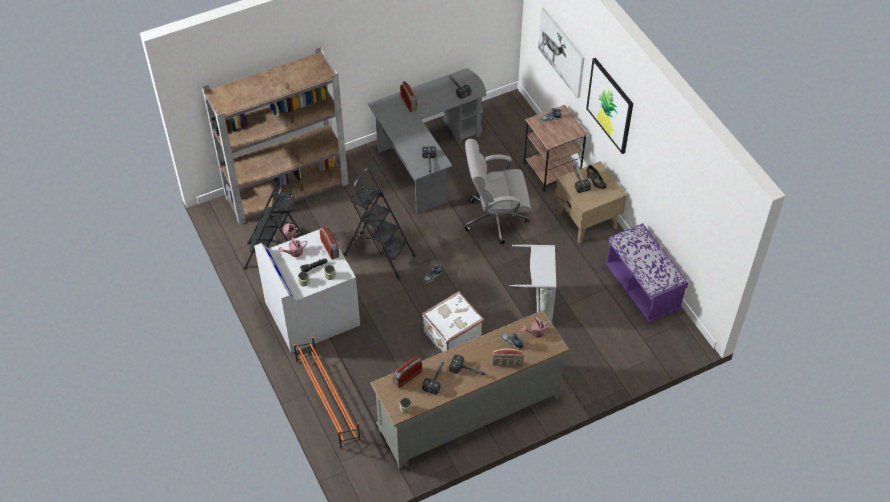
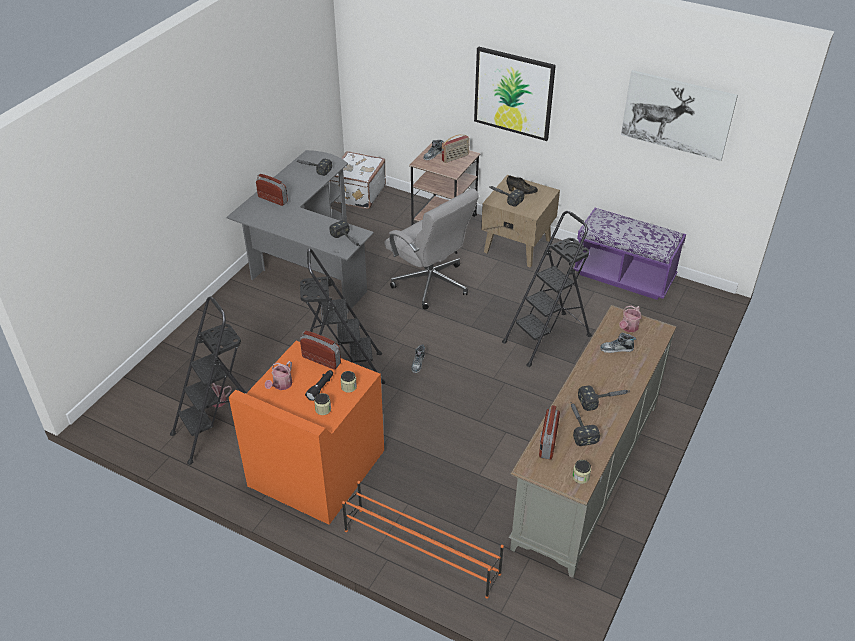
camera: 35 degrees left, 10 degrees down
brown bookcase [202,47,348,225] -> none
white washing machine [254,229,360,353] -> orange washing machine [229,341,384,525]
white suitcase [422,291,484,353] -> white suitcase moved to [329,151,386,209]
grey office chair [465,139,531,244] -> grey office chair turned 90 degrees counterclockwise [384,189,479,310]
radio [493,348,524,367] -> radio moved to [442,134,470,163]
grey laundry basket [509,244,556,322] -> step ladder [502,211,592,367]
picture [538,8,585,99] -> picture moved to [621,70,738,161]

